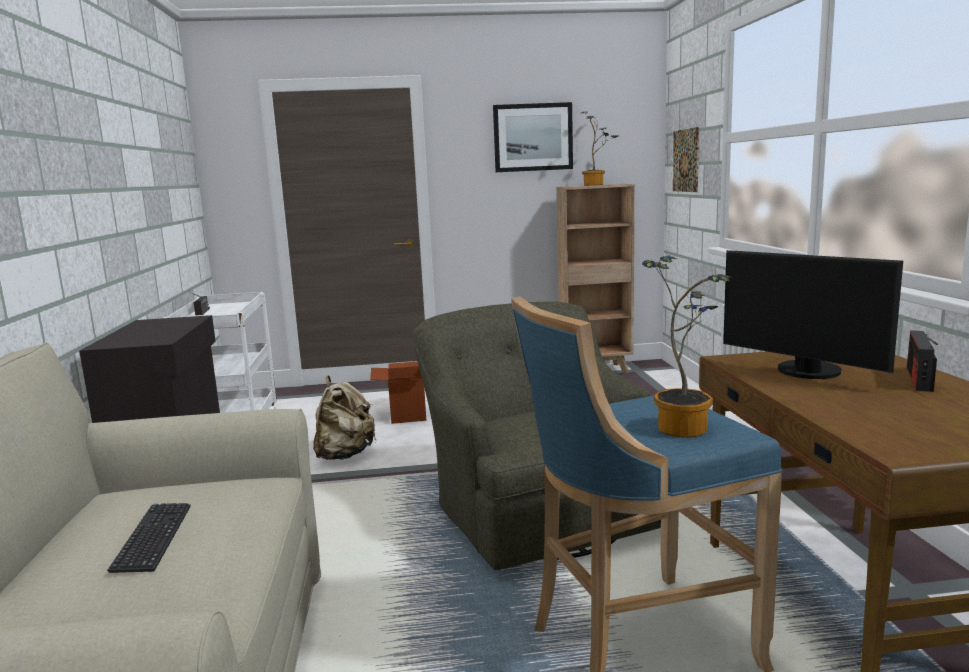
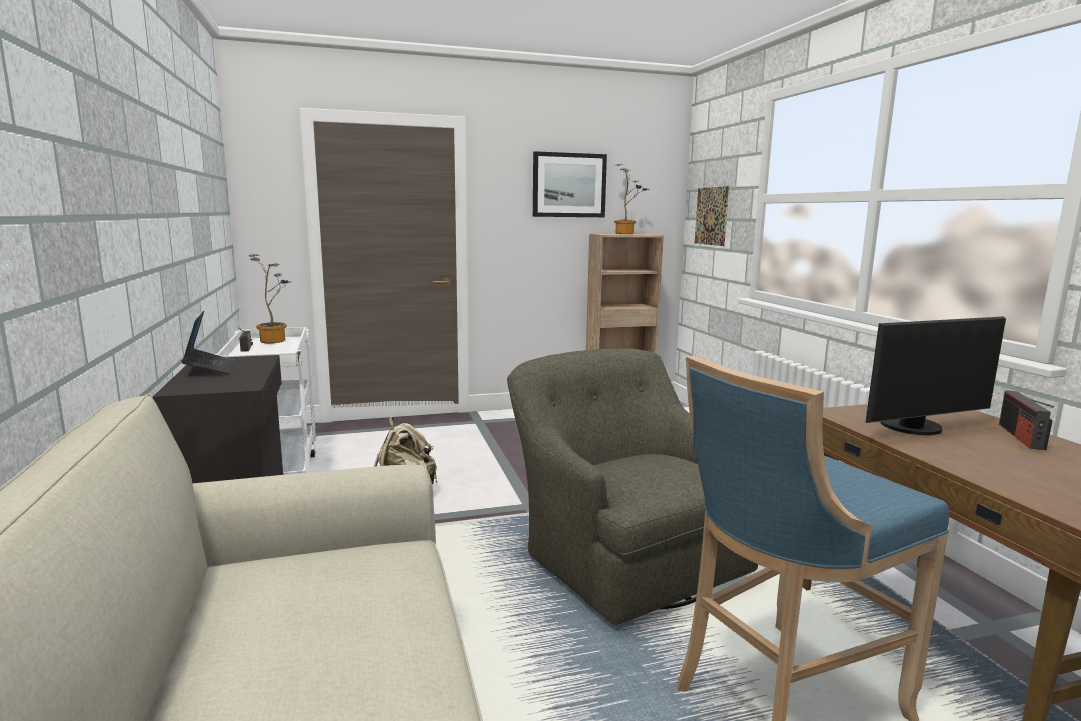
camera: 10 degrees left, 0 degrees up
keyboard [107,503,191,573] -> none
cardboard box [370,361,426,424] -> none
potted plant [642,255,730,438] -> potted plant moved to [249,254,288,343]
monitor [723,250,903,379] -> monitor turned 60 degrees counterclockwise [865,316,1006,435]
none -> laptop [181,311,235,375]

